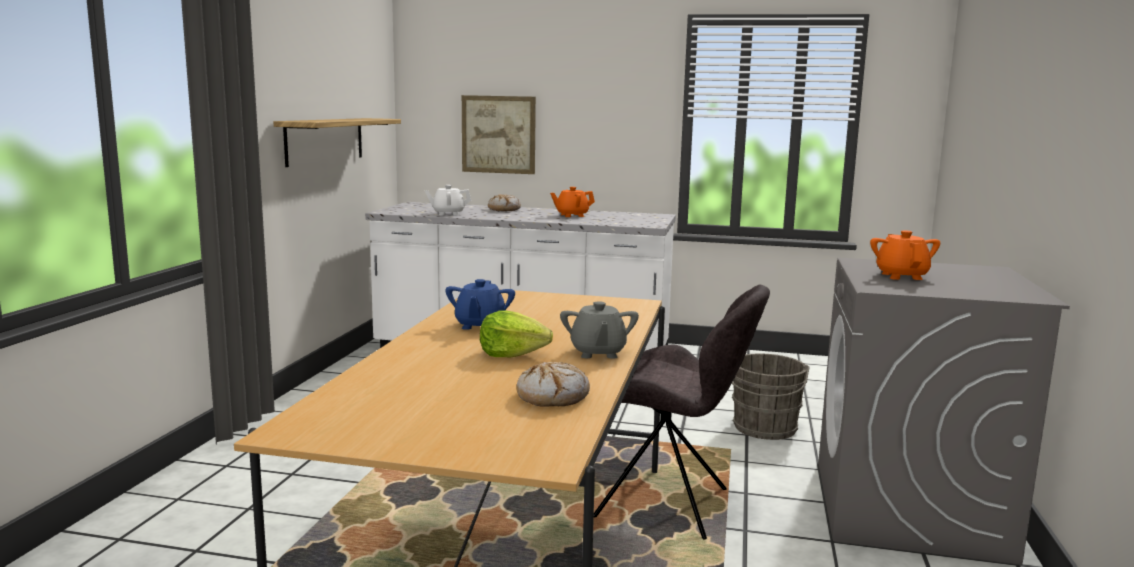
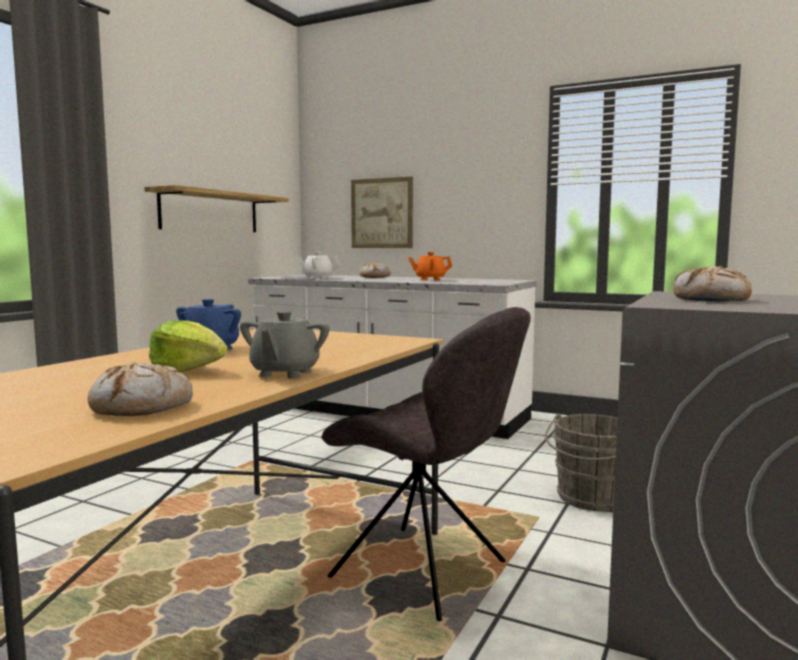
camera: 15 degrees right, 5 degrees down
orange teapot [870,230,940,280] -> bread [673,266,752,301]

